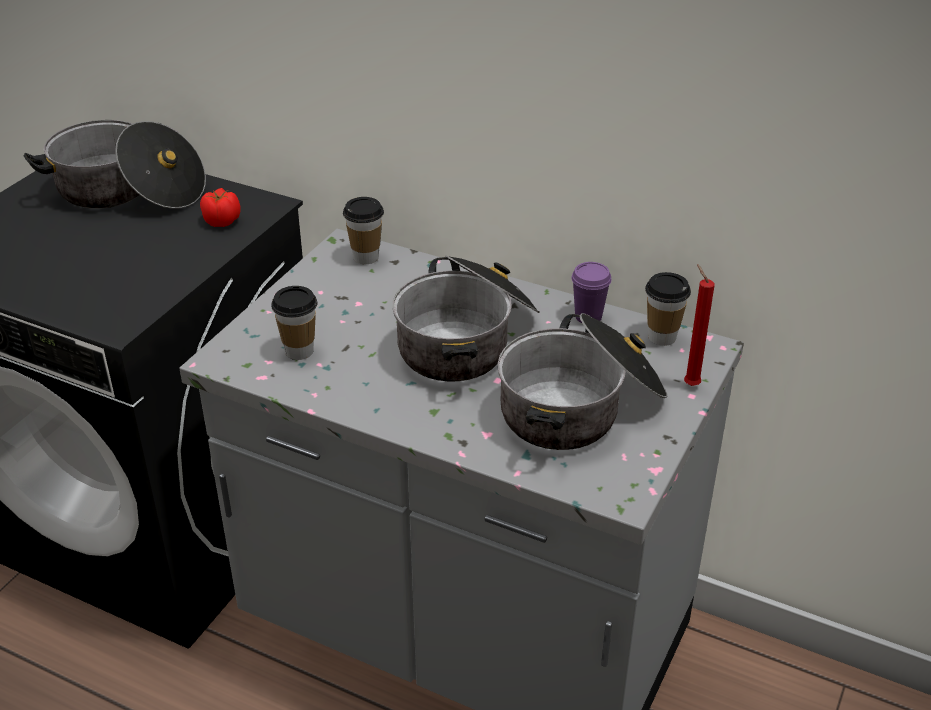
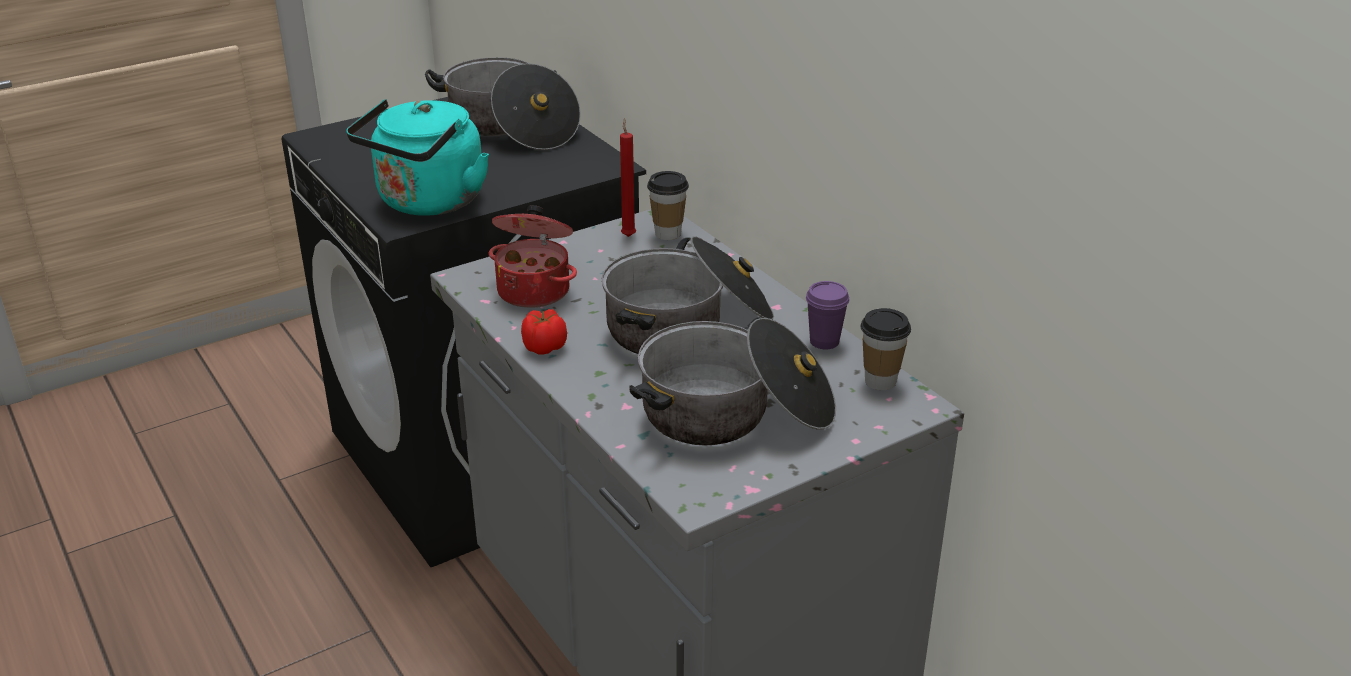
camera: 30 degrees right, 5 degrees down
tomato [200,188,241,227] -> tomato moved to [521,309,567,354]
cup [271,286,317,360] -> cooking pot [488,205,577,308]
red candle [684,264,715,386] -> red candle moved to [620,118,636,237]
none -> turquoise kettle [346,99,489,216]

